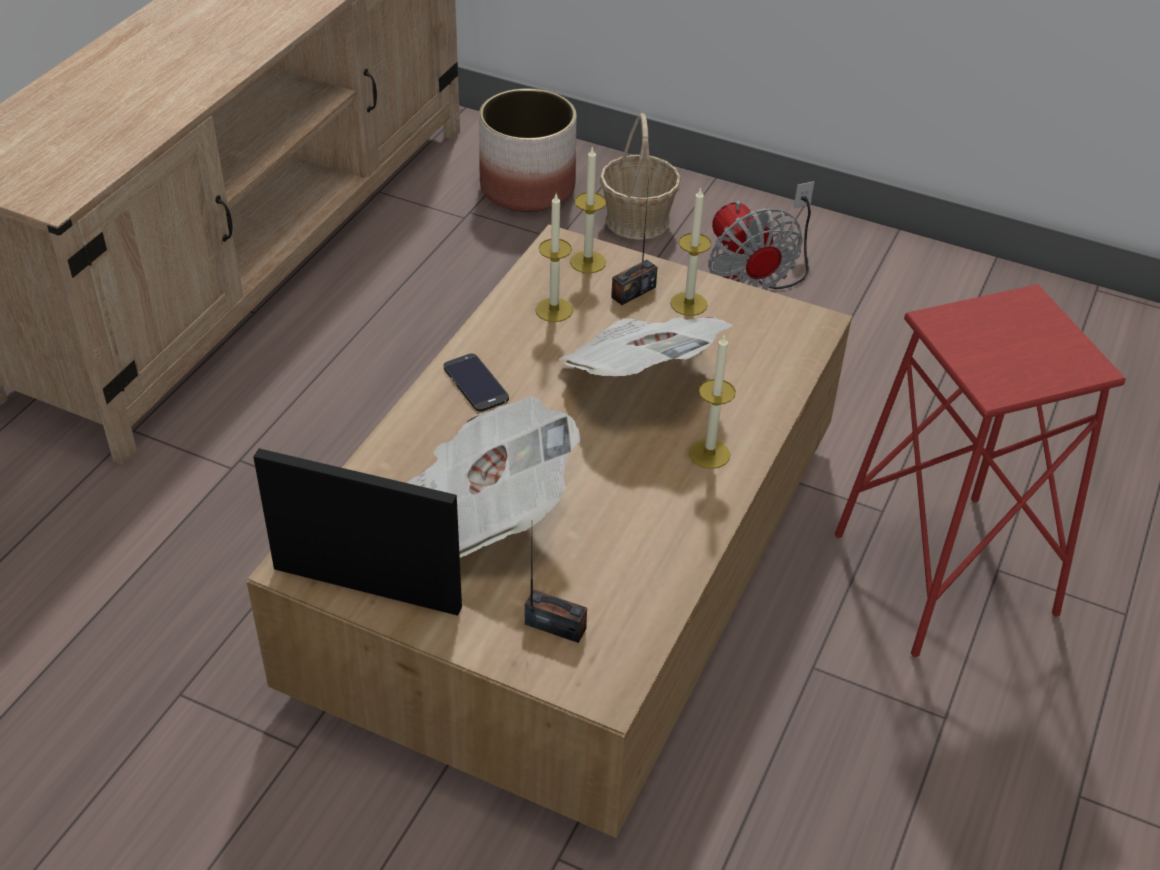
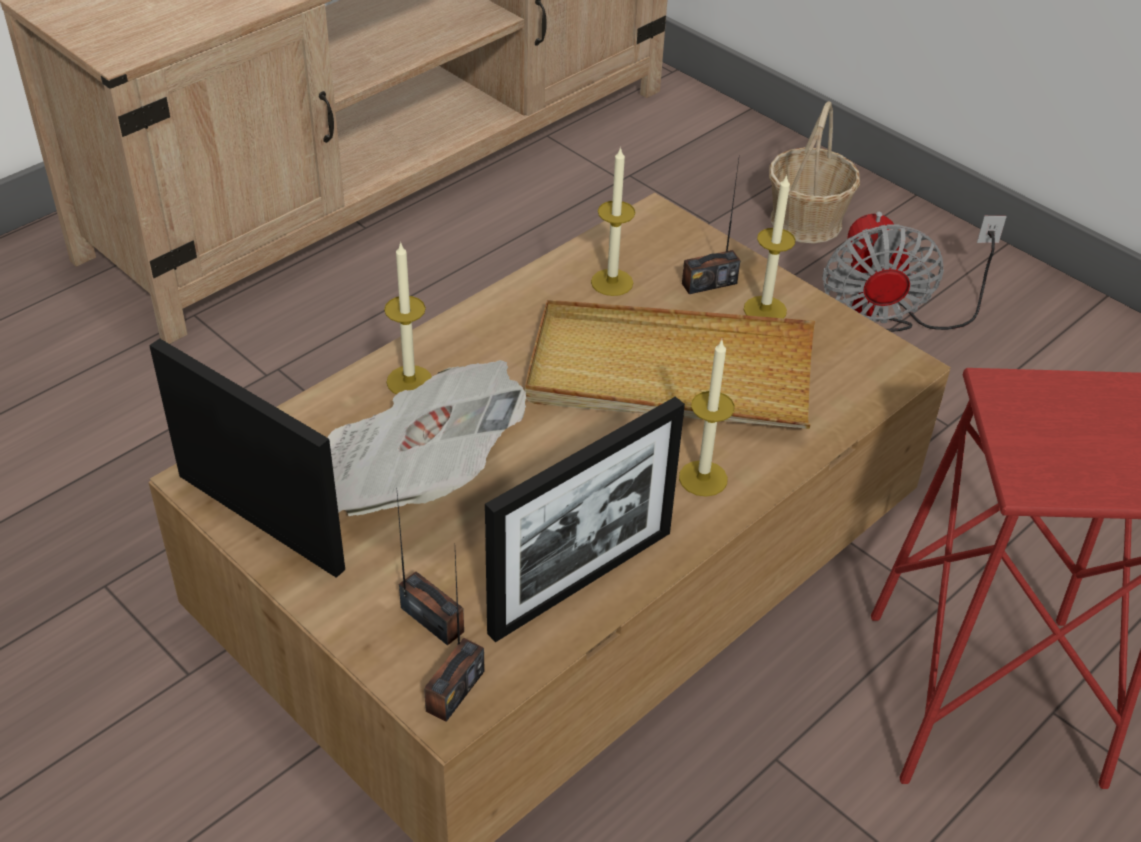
camera: 20 degrees right, 0 degrees up
phone [444,353,509,412] -> none
planter [479,88,577,212] -> none
newspaper [559,317,733,376] -> beige tray [525,300,815,429]
candle [570,146,606,274] -> candle moved to [384,242,432,394]
none -> radio [424,553,485,722]
none -> picture frame [485,397,685,642]

